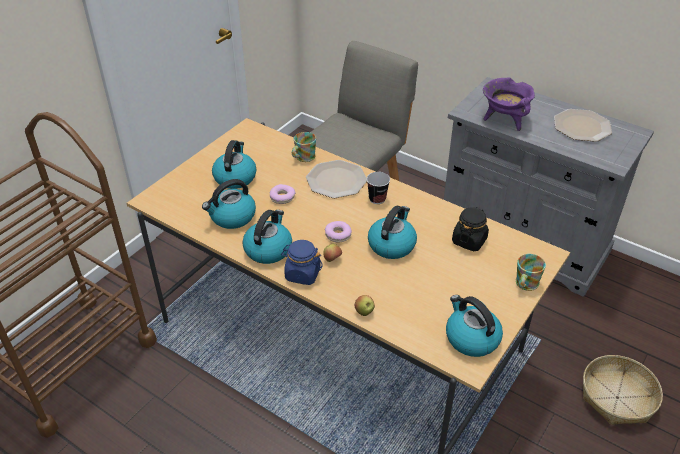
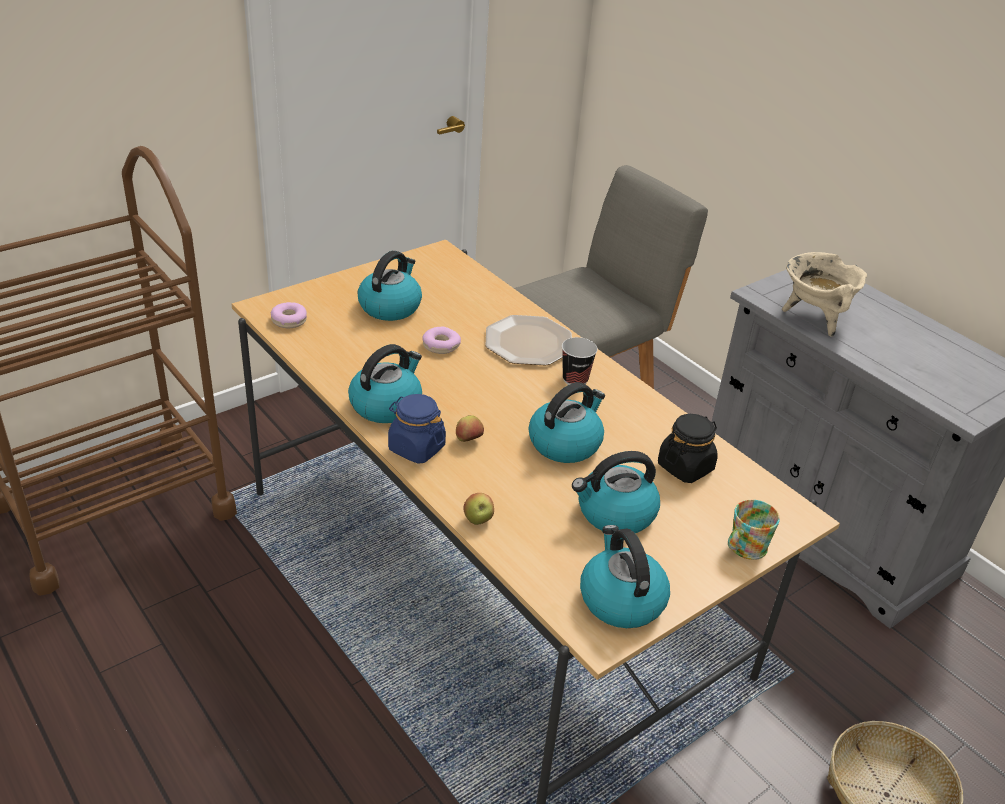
camera: 15 degrees right, 5 degrees down
kettle [202,179,256,229] -> kettle moved to [572,451,660,533]
mug [292,132,316,162] -> none
donut [325,221,352,243] -> donut moved to [271,302,307,328]
purple cooking pot [483,78,535,131] -> beige cooking pot [782,252,867,337]
plate [554,109,612,142] -> none

